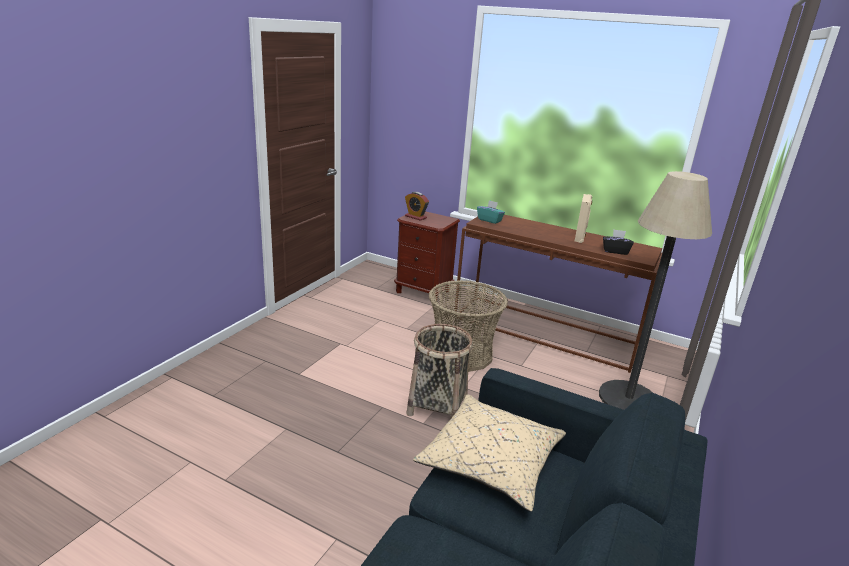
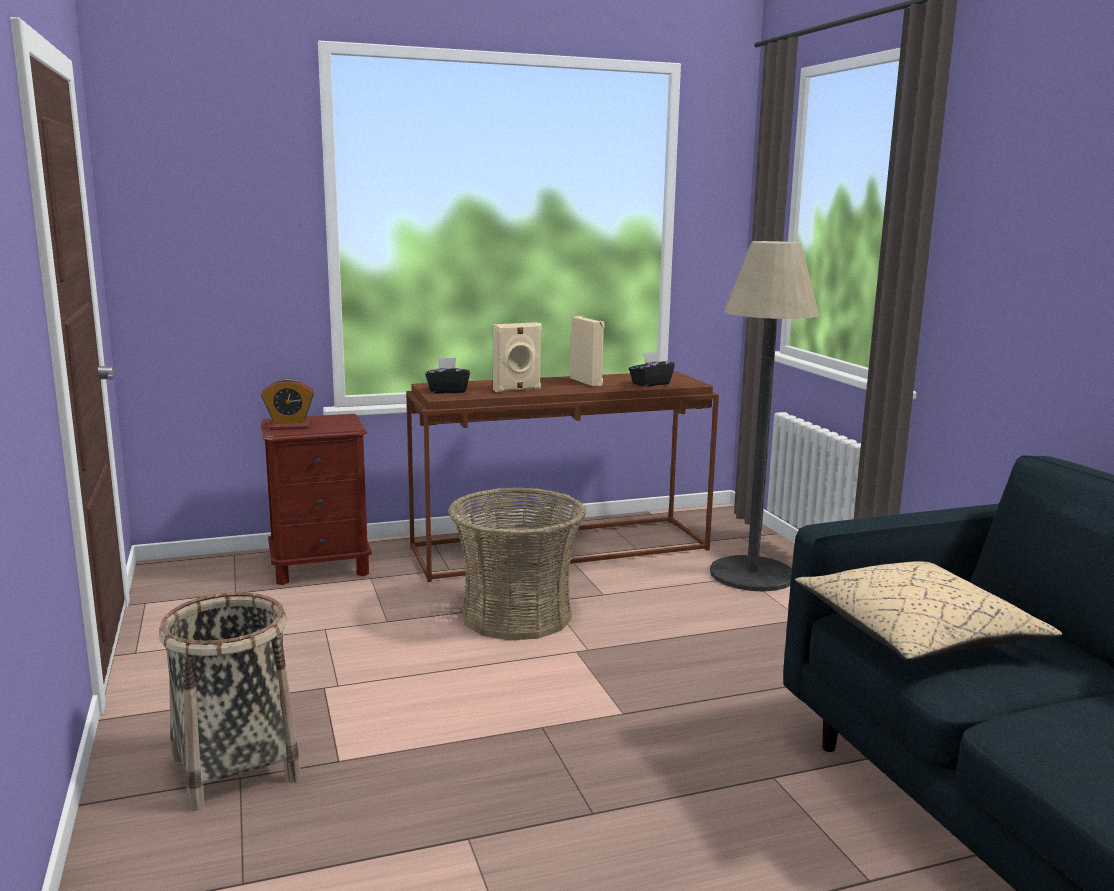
camera: 45 degrees left, 10 degrees down
basket [406,324,473,419] -> basket moved to [159,592,301,811]
turquoise tissue box [477,200,505,224] -> black tissue box [425,357,470,394]
none -> beige speaker [493,322,542,392]

